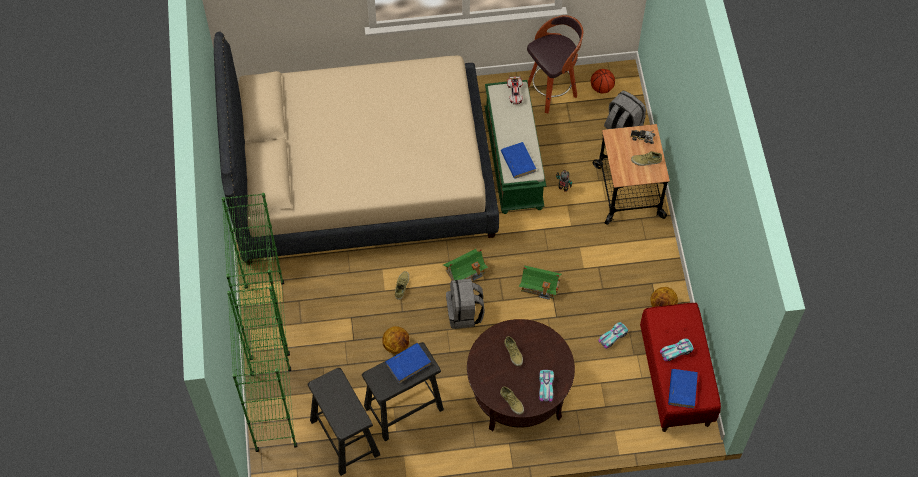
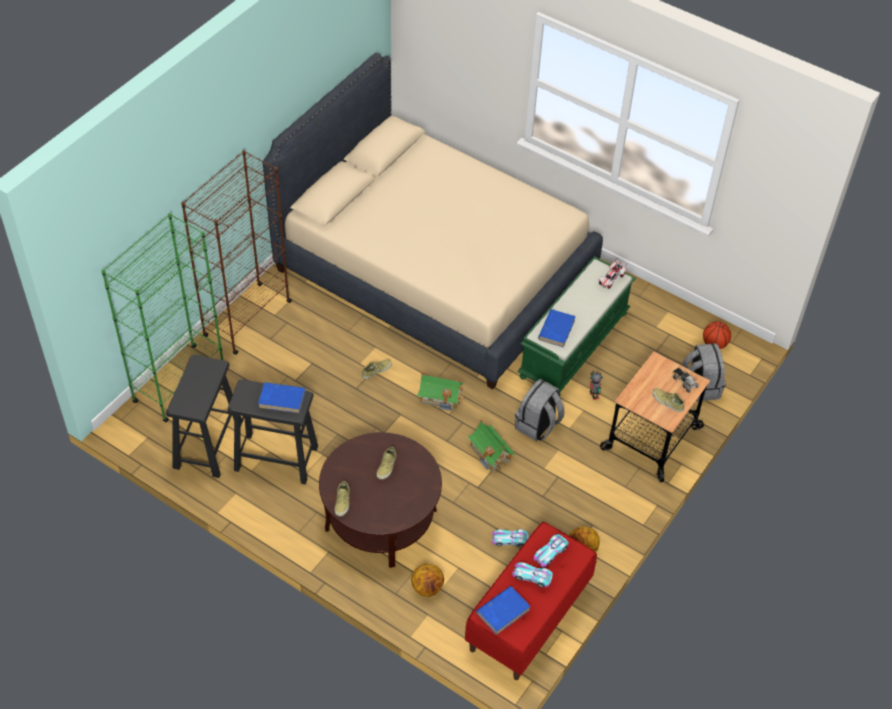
camera: 40 degrees right, 10 degrees down
green bookcase [221,193,290,360] -> brown bookcase [181,150,292,355]
basketball [382,326,409,354] -> basketball moved to [411,564,444,597]
grey backpack [446,279,485,329] -> grey backpack moved to [515,379,565,441]
stool [527,15,583,113] -> none
toy car [539,370,554,402] -> toy car moved to [533,534,569,568]

